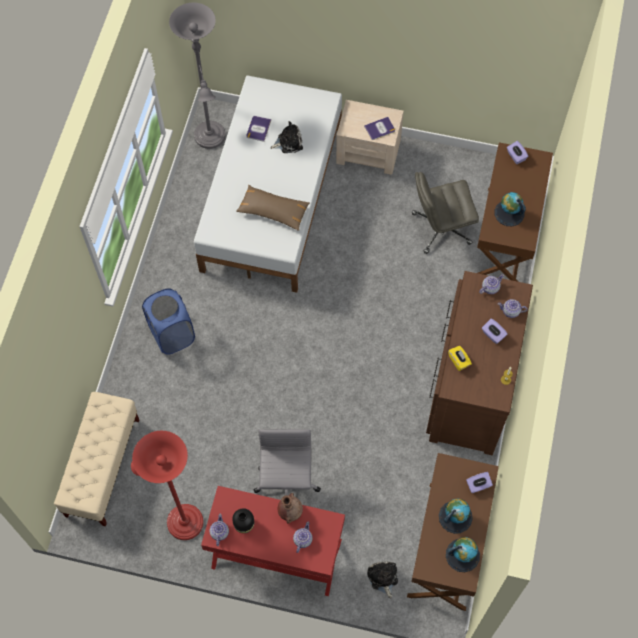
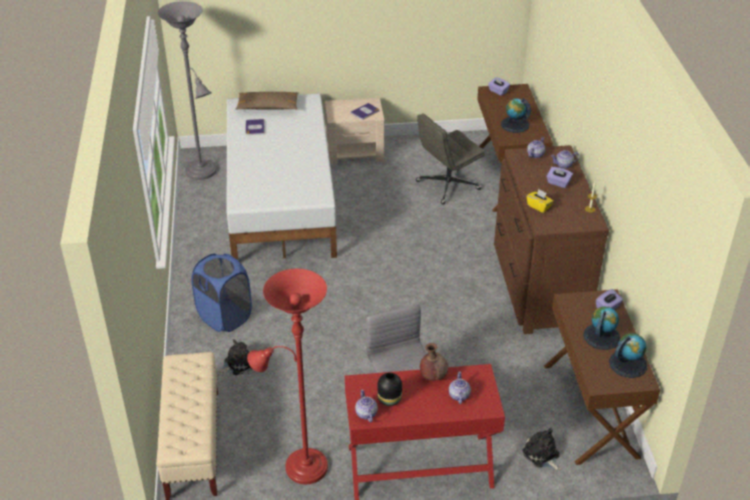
camera: 20 degrees left, 25 degrees down
brown pillow [236,185,310,231] -> brown pillow moved to [236,92,299,110]
plush toy [270,121,303,153] -> plush toy moved to [219,339,252,375]

